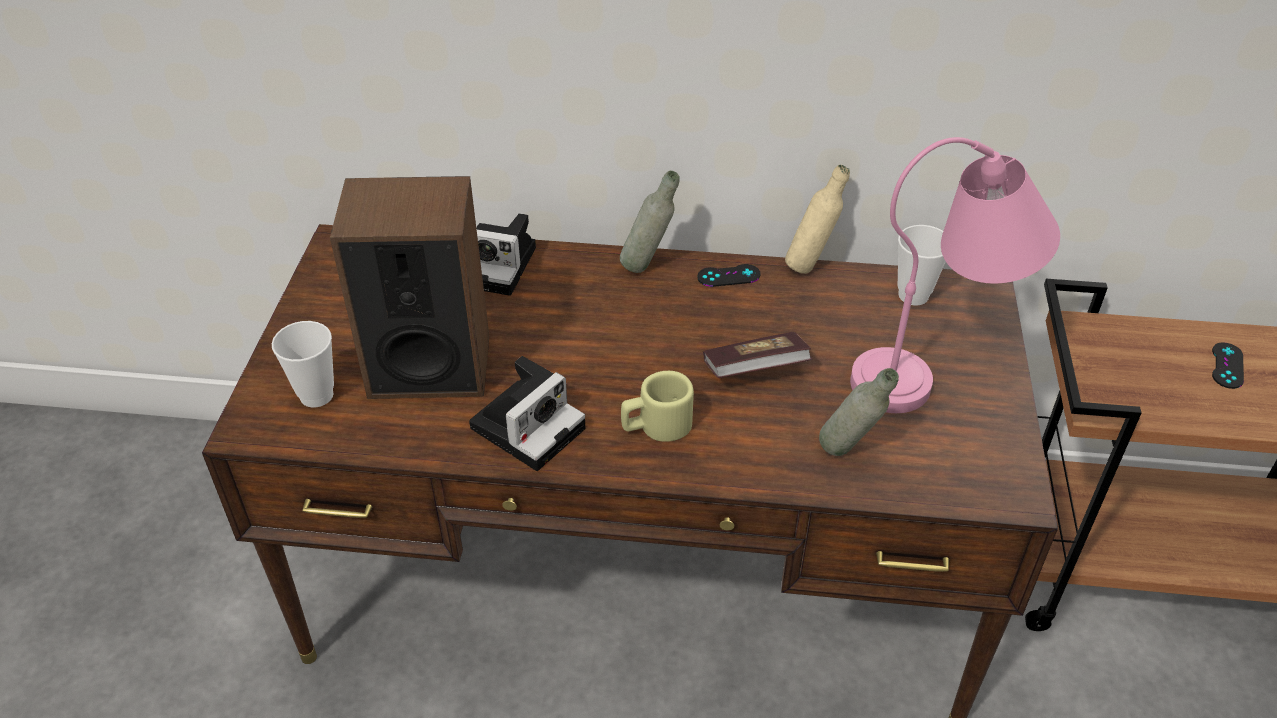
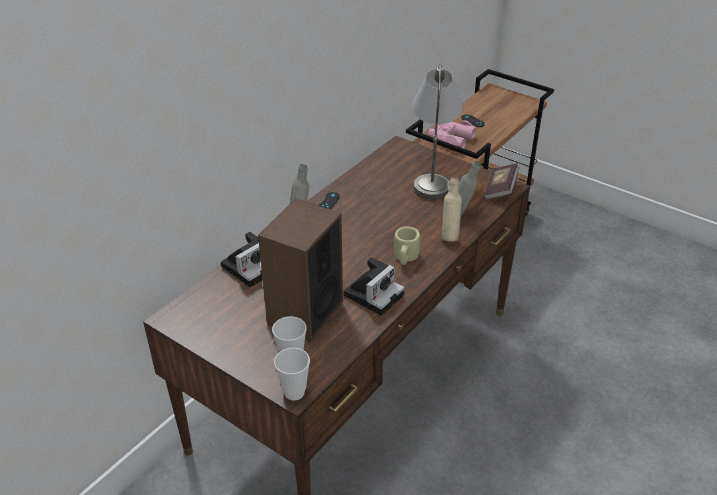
camera: 60 degrees left, 5 degrees down
camera [469,356,585,471] -> camera turned 60 degrees clockwise [344,257,405,316]
book [703,332,812,378] -> book moved to [484,163,519,200]
beige bottle [785,165,850,274] -> beige bottle moved to [442,177,462,242]
pink table lamp [850,137,1060,413] -> grey table lamp [413,64,463,200]
cup [898,225,946,305] -> cup moved to [274,348,310,400]
none -> pink binoculars [428,120,477,149]

